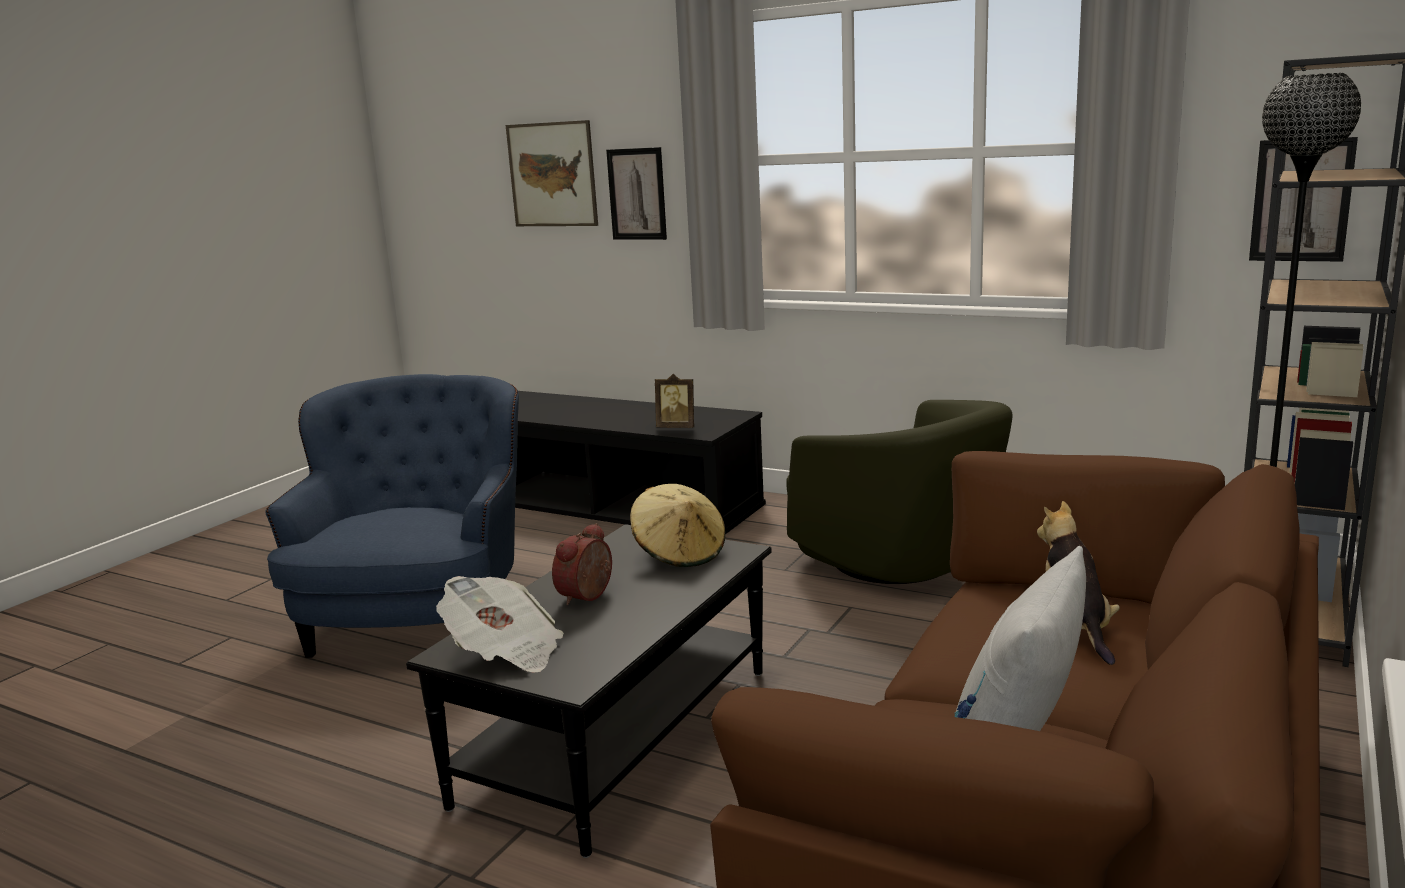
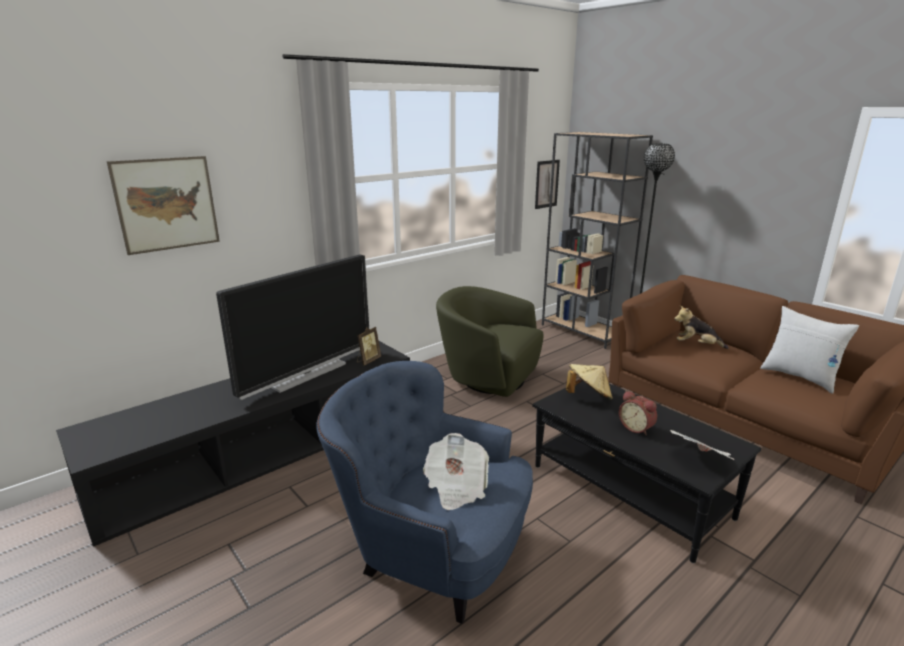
camera: 70 degrees left, 5 degrees up
picture [606,147,667,240] -> none
green armchair [786,400,1013,584] -> green armchair turned 135 degrees counterclockwise [436,286,543,397]
none -> television [216,254,369,400]
none -> newspaper [423,433,489,510]

